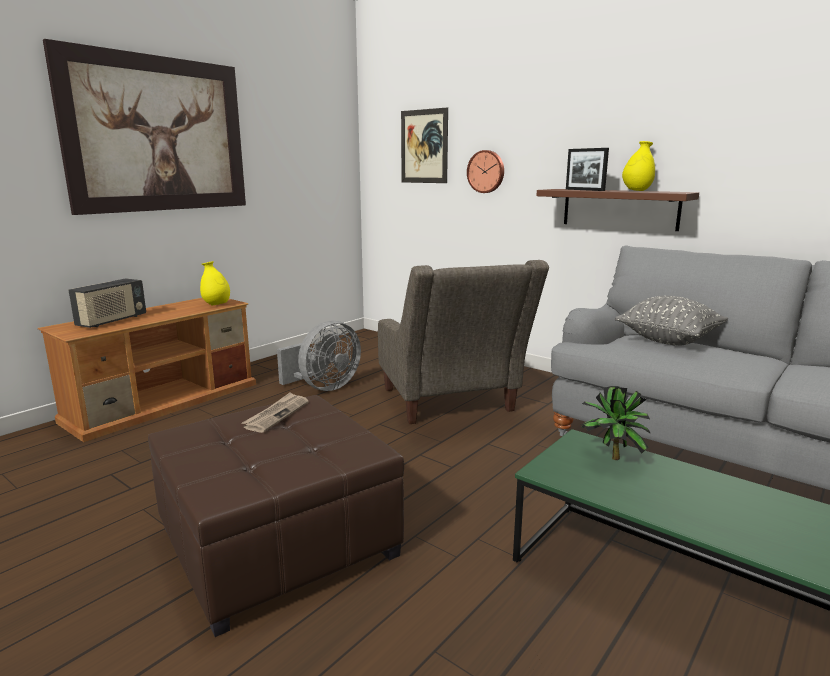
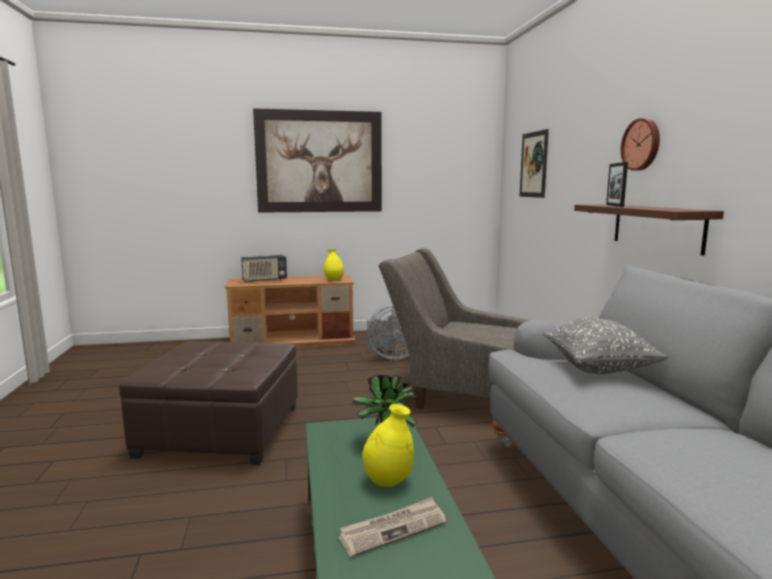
camera: 40 degrees right, 5 degrees down
newspaper [242,392,309,433] -> newspaper moved to [338,497,446,558]
grey armchair [378,260,549,424] -> grey armchair turned 90 degrees clockwise [379,248,528,409]
wall clock [467,150,504,193] -> wall clock moved to [621,118,660,171]
yellow vase [622,141,655,191] -> yellow vase moved to [363,404,414,487]

